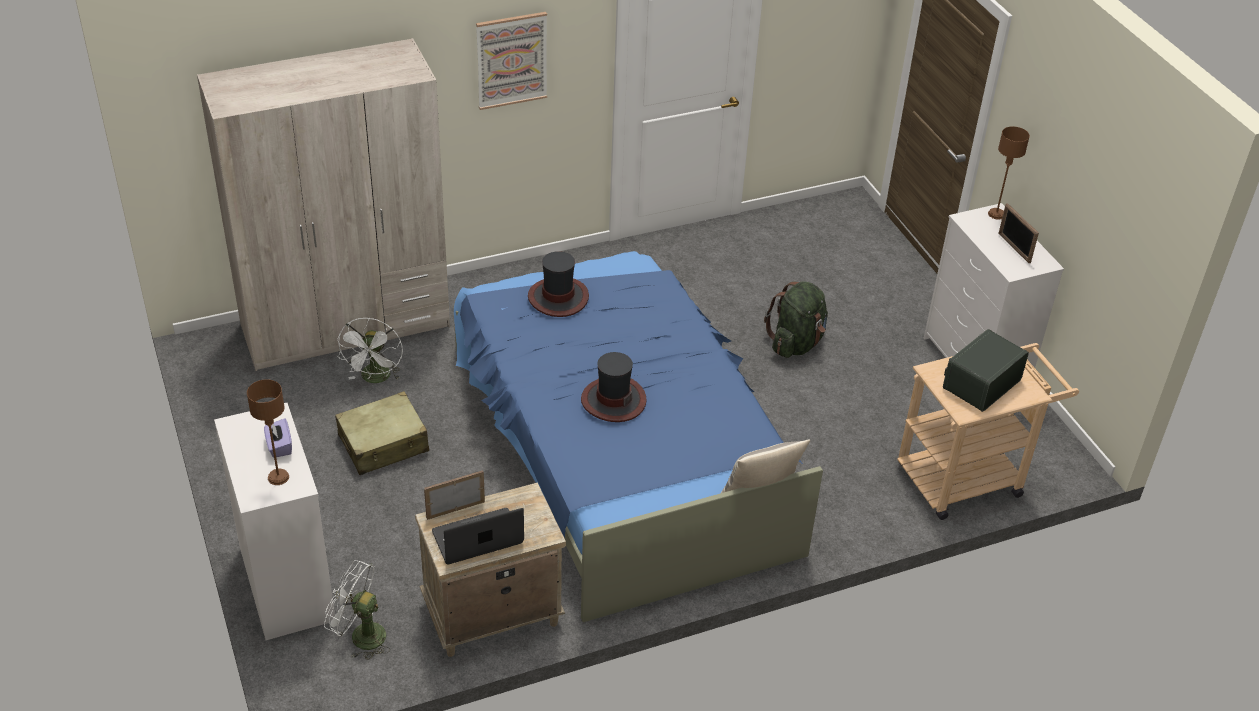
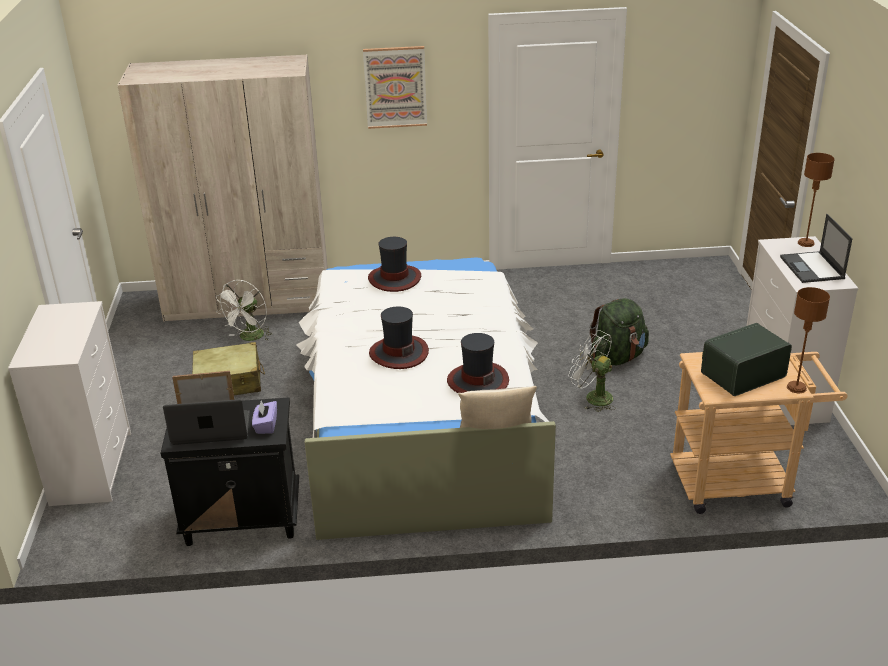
camera: 20 degrees right, 10 degrees down
brown table lamp [247,379,289,485] -> brown table lamp moved to [787,287,830,393]
purple tissue box [264,418,292,458] -> purple tissue box moved to [252,400,277,434]
white fan [324,560,390,660] -> white fan moved to [569,330,616,412]
beige nightstand [415,483,566,657] -> black nightstand [161,398,299,546]
blue bed [454,251,823,622] -> white bed [296,258,556,540]
picture frame [998,203,1039,263] -> laptop [780,214,853,283]
none -> hat [447,333,509,393]

